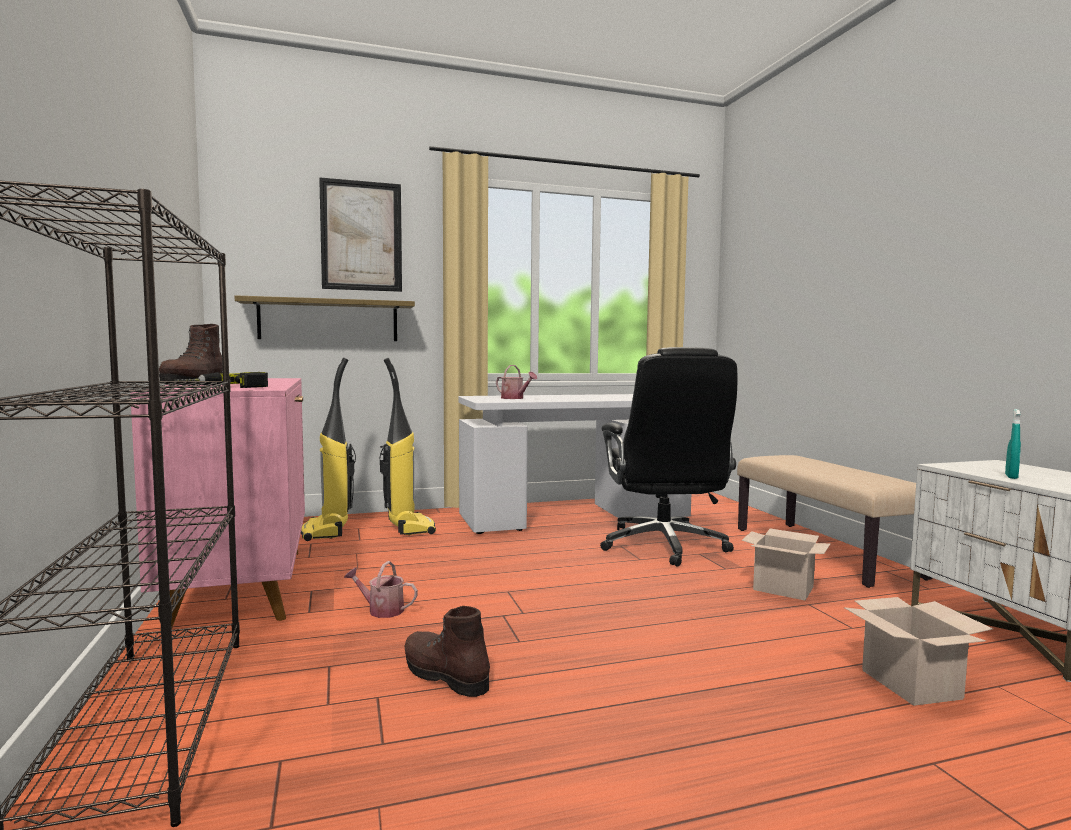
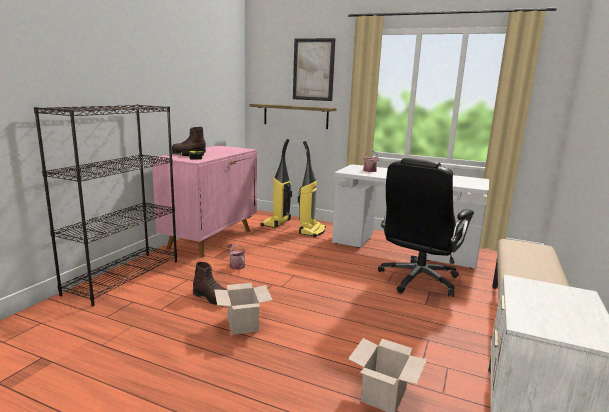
camera: 40 degrees right, 10 degrees up
brown boot [405,606,490,697] -> brown boot turned 135 degrees clockwise [193,262,227,304]
cardboard box [742,529,831,600] -> cardboard box moved to [214,283,272,335]
turquoise spray bottle [1005,409,1021,479] -> none

